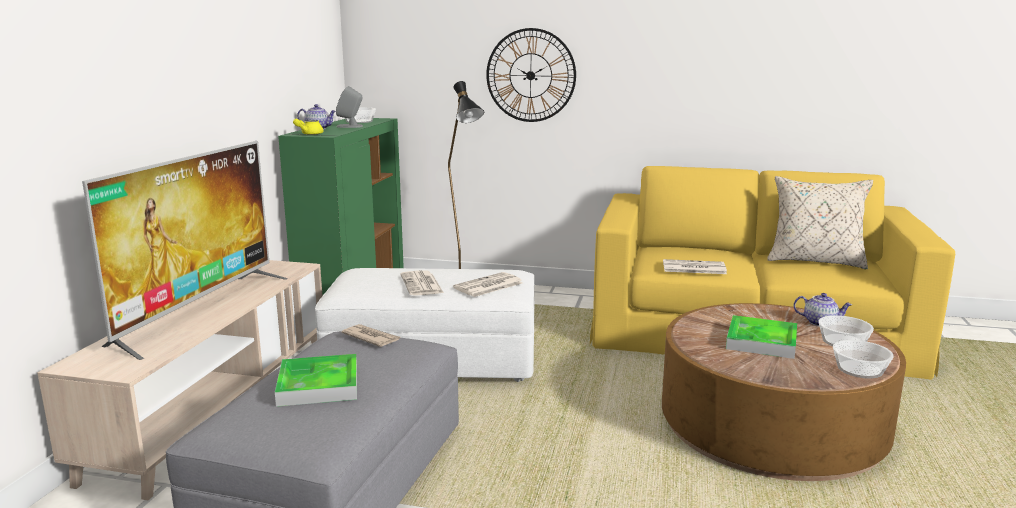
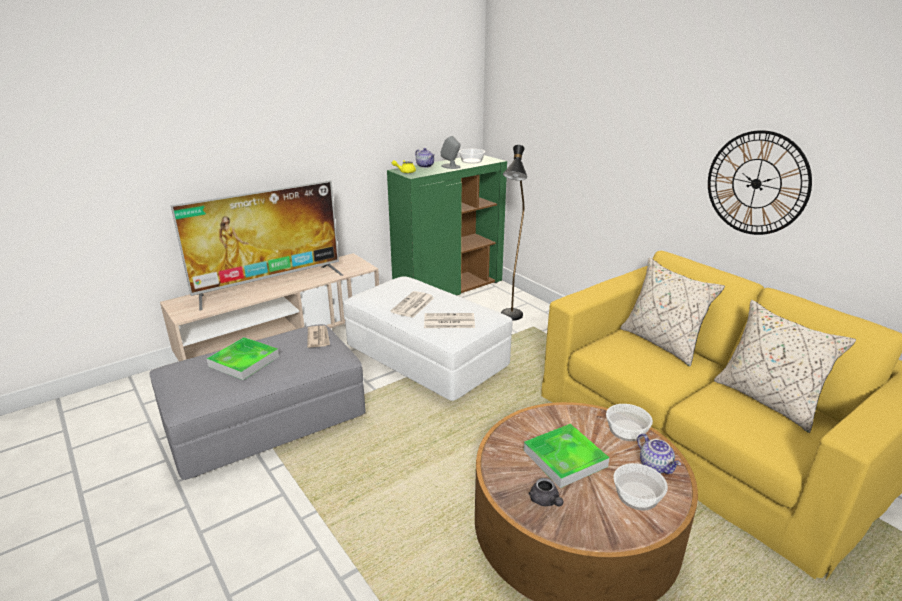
camera: 40 degrees right, 10 degrees up
wall clock [486,28,576,122] -> wall clock moved to [708,130,812,235]
newspaper [663,259,727,274] -> none
bowl [833,340,894,379] -> bowl moved to [606,404,653,441]
none -> grey teapot [528,478,564,506]
none -> beige pillow [620,258,725,366]

